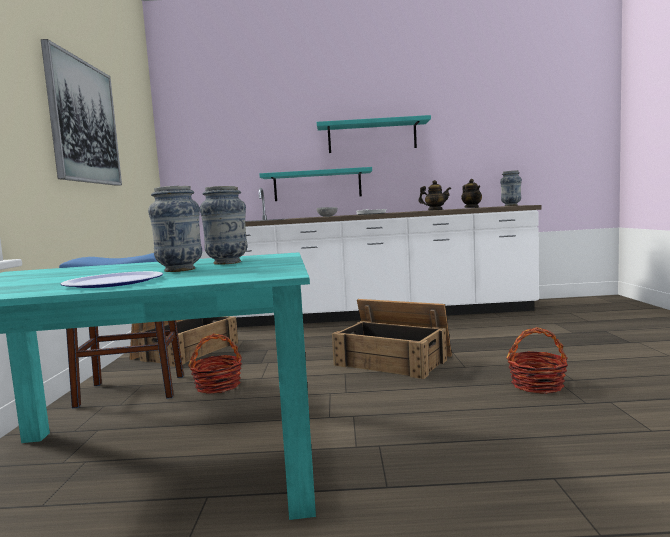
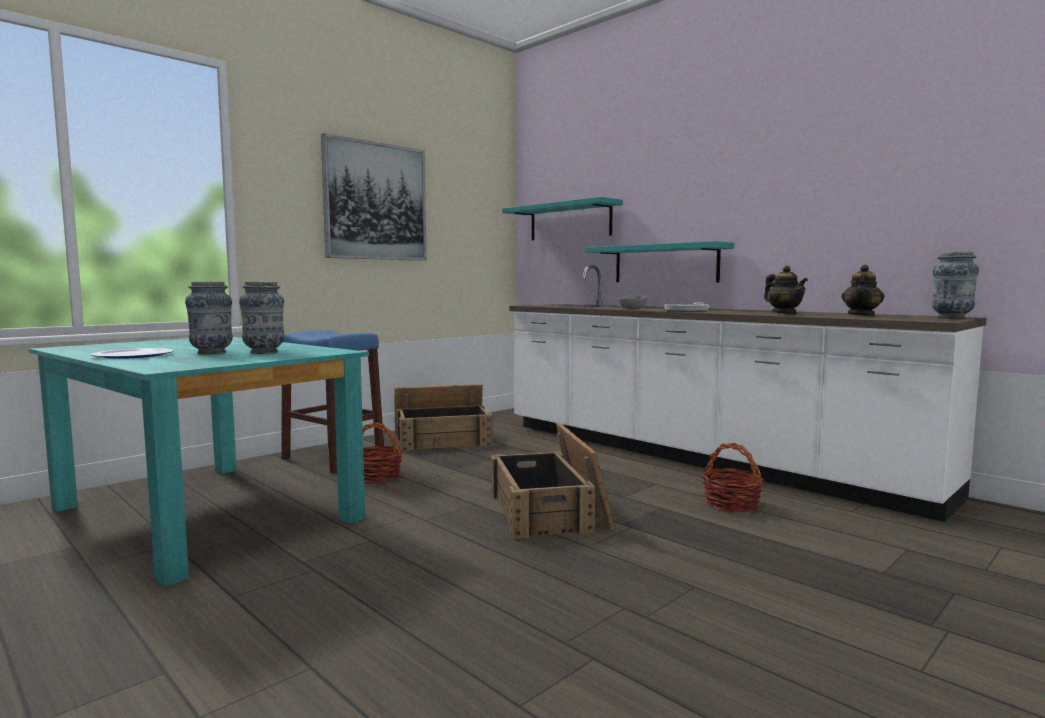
camera: 45 degrees right, 0 degrees up
turquoise shelf [317,115,431,153] -> turquoise shelf moved to [502,197,623,240]
basket [507,327,568,394] -> basket moved to [701,442,764,512]

